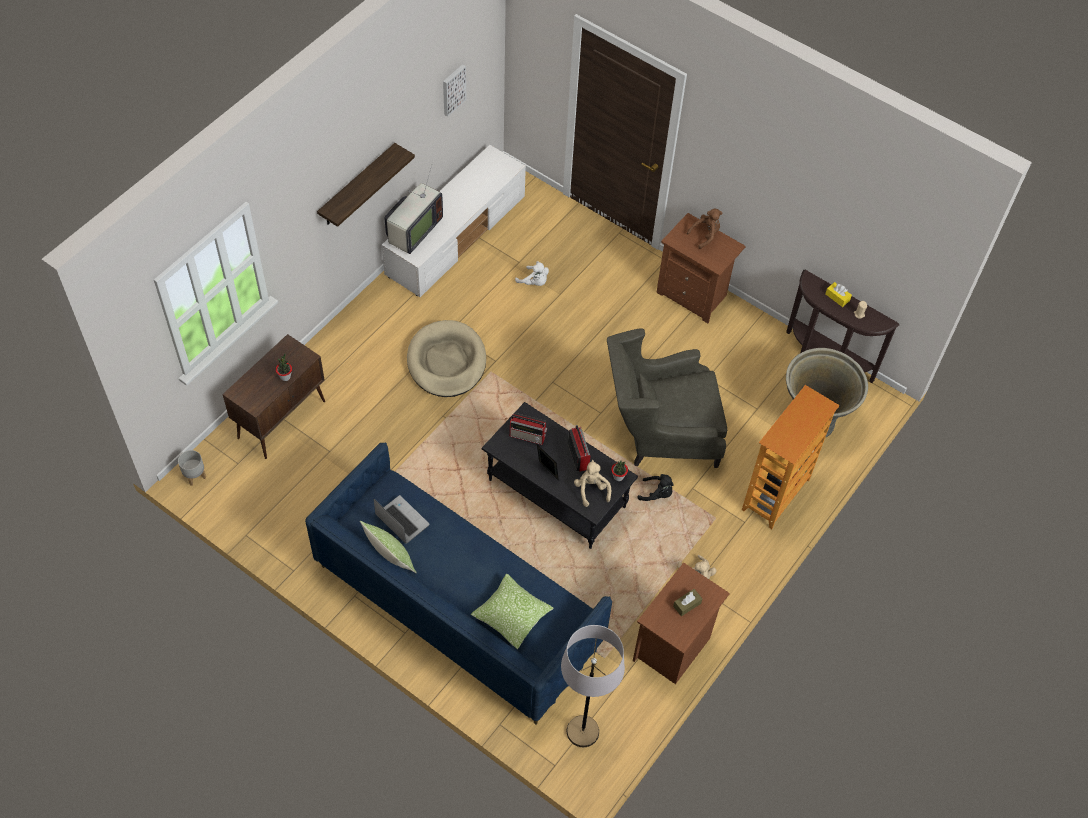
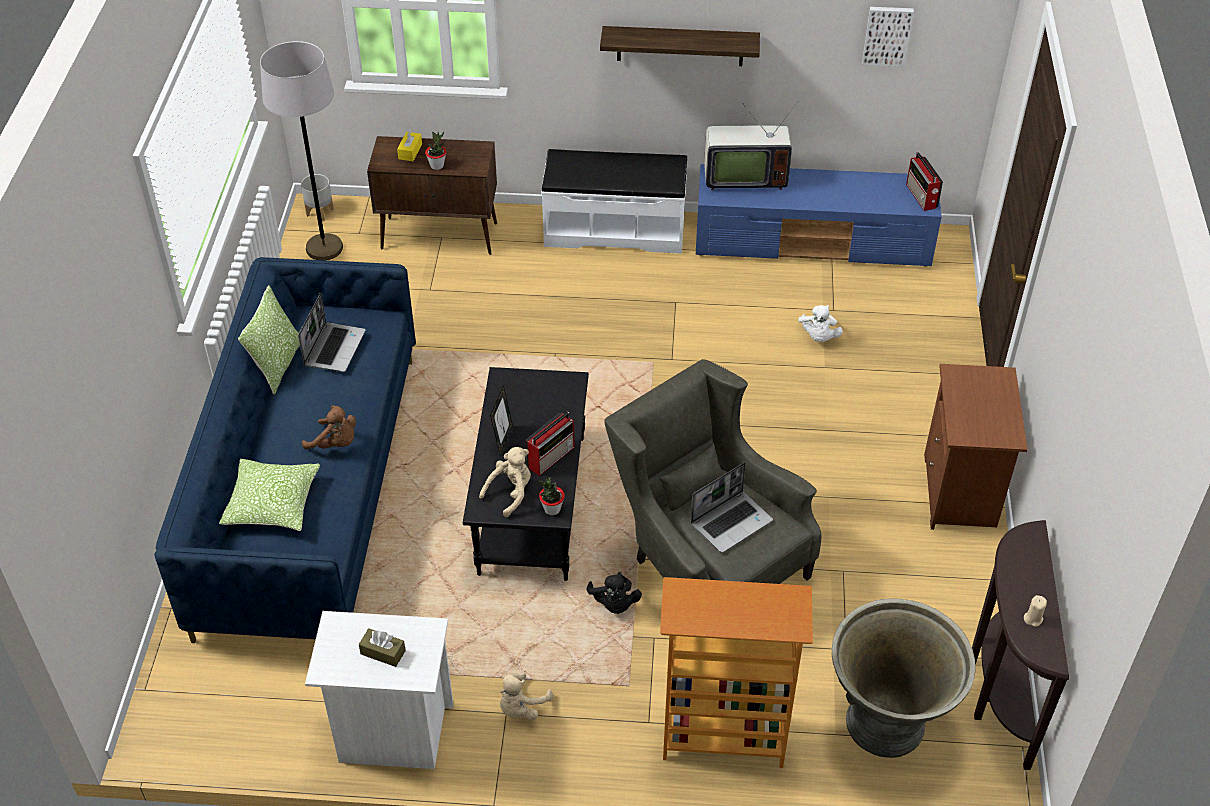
camera: 60 degrees right, 10 degrees down
white tv stand [382,145,526,297] -> blue tv stand [696,164,942,267]
beige dog bed [407,320,486,397] -> none
radio [510,413,547,445] -> radio moved to [906,152,943,211]
grey floor lamp [561,625,625,747] -> grey floor lamp moved to [260,41,343,260]
brown nightstand [633,563,730,684] -> white nightstand [305,611,454,769]
brown plush toy [687,209,723,249] -> brown plush toy moved to [302,405,356,449]
yellow tissue box [825,282,852,307] -> yellow tissue box moved to [397,130,422,161]
none -> white bench [541,149,687,254]
none -> laptop [690,462,773,553]

